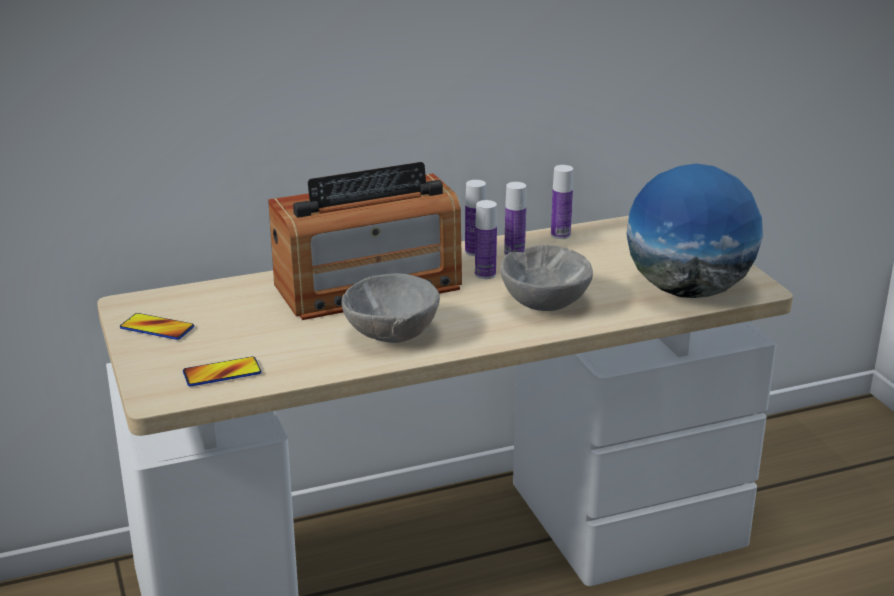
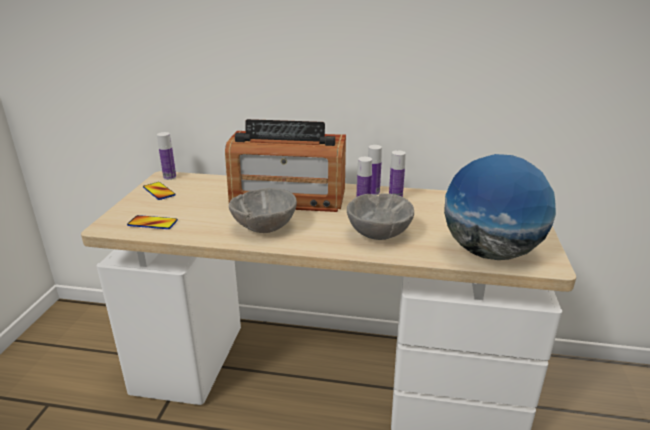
camera: 30 degrees right, 0 degrees up
bottle [551,165,573,239] -> bottle moved to [157,132,176,180]

